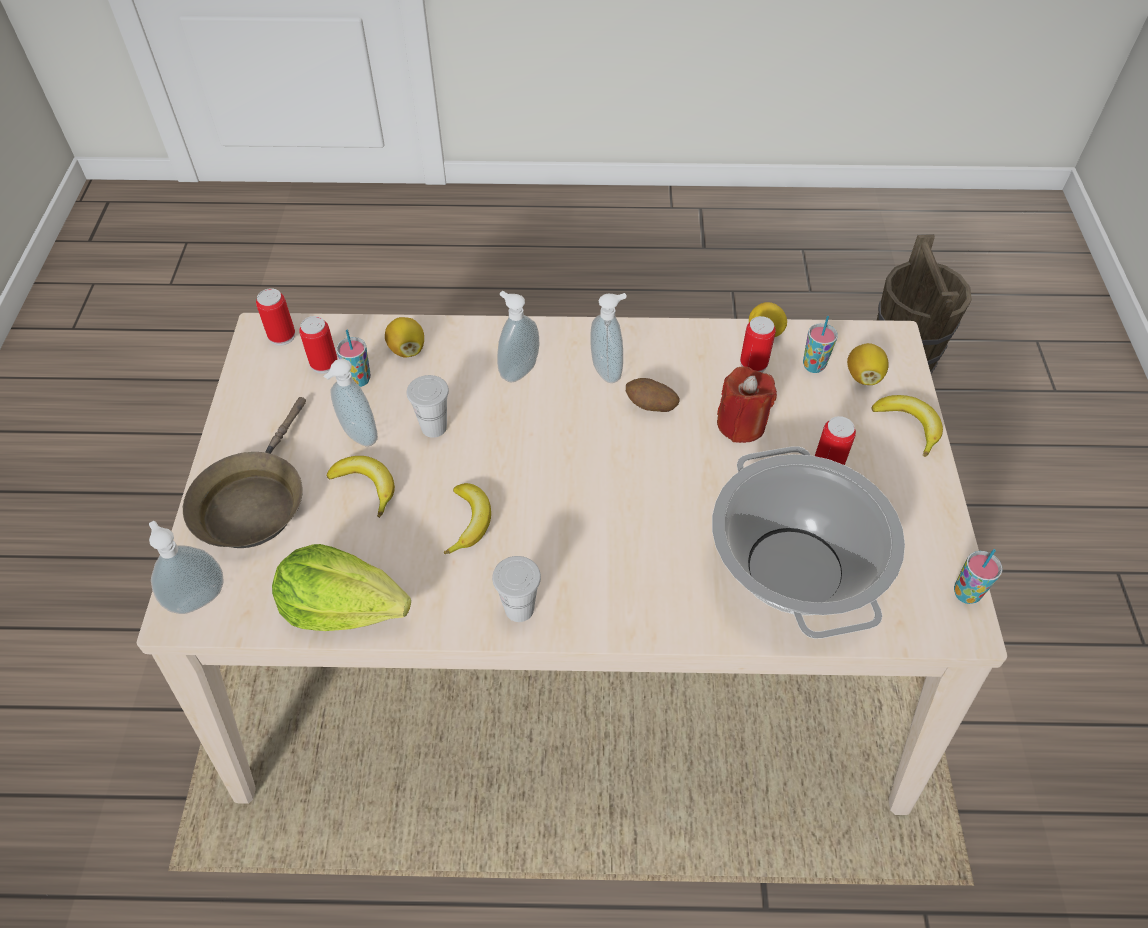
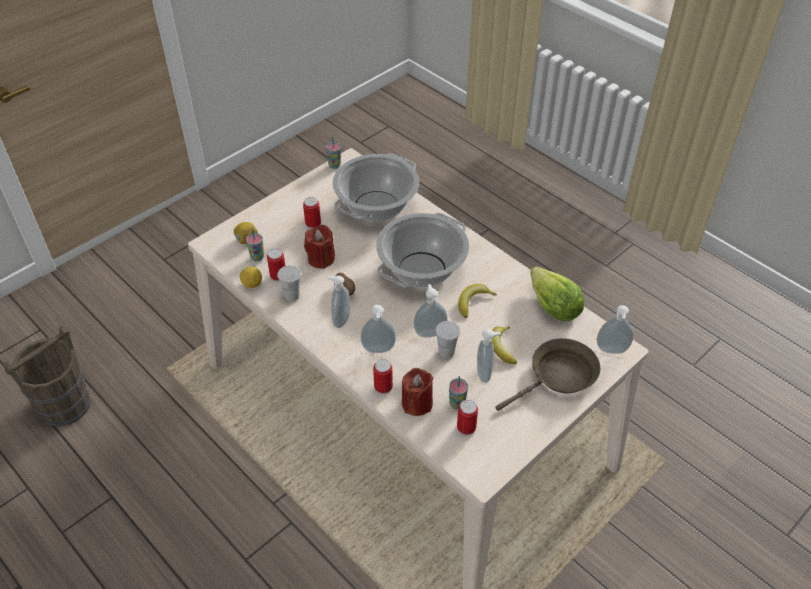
camera: 135 degrees left, 5 degrees down
can [256,288,295,346] -> can moved to [373,359,393,395]
lemon [385,317,424,358] -> red candle [402,368,433,416]
white cup [492,556,541,622] -> white cup moved to [277,265,301,301]
banana [871,395,943,457] -> none
none -> cooking pot [376,213,469,288]
none -> soap dispenser [414,284,448,337]

